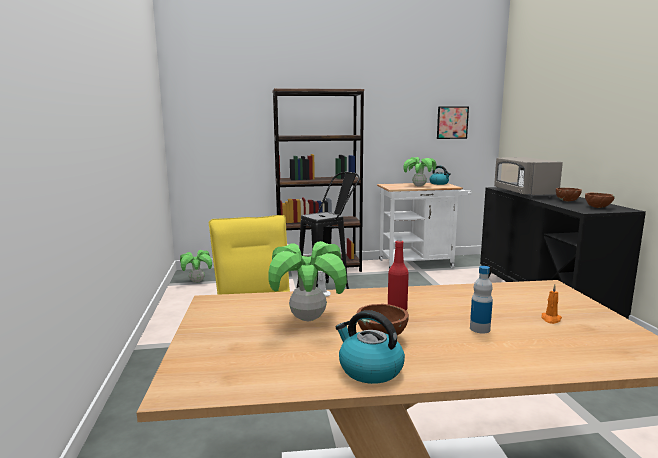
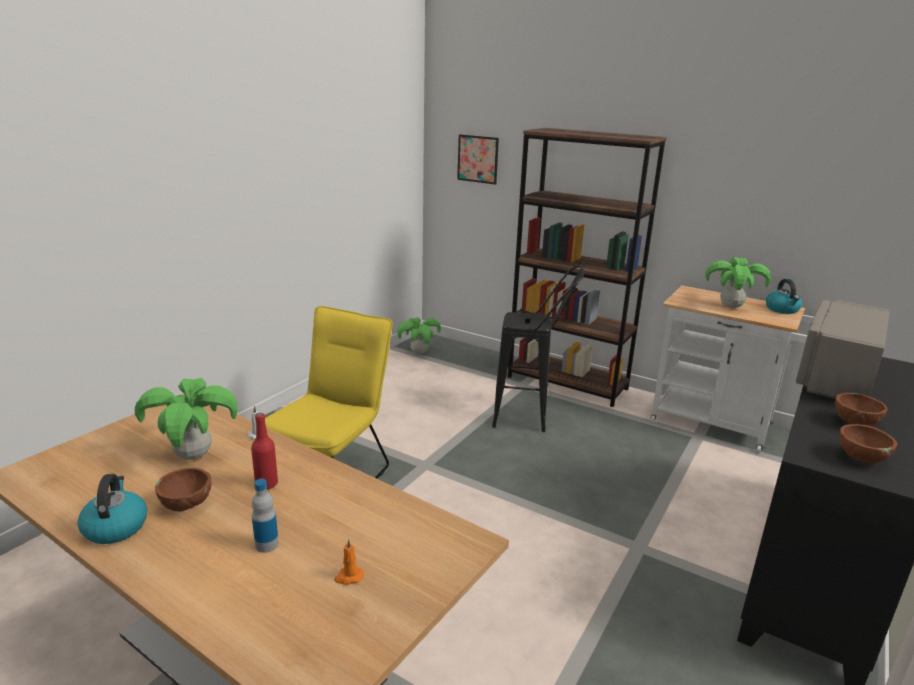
camera: 40 degrees right, 10 degrees up
picture [437,106,469,139] -> picture moved to [457,135,499,184]

